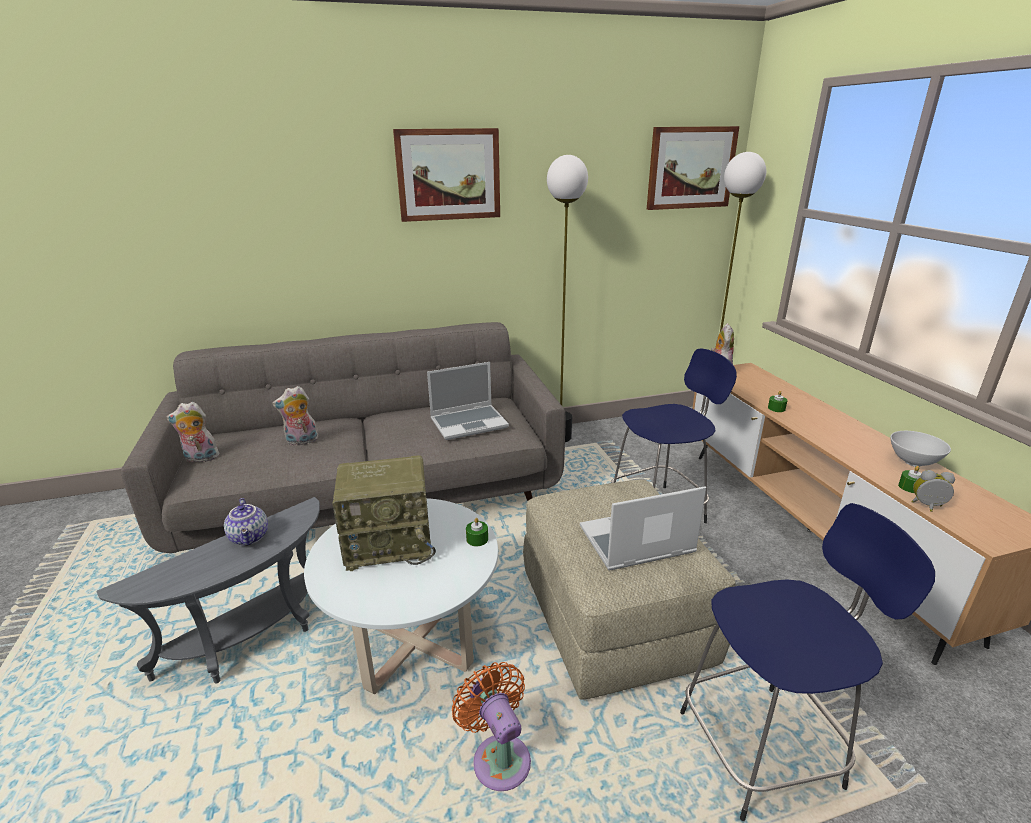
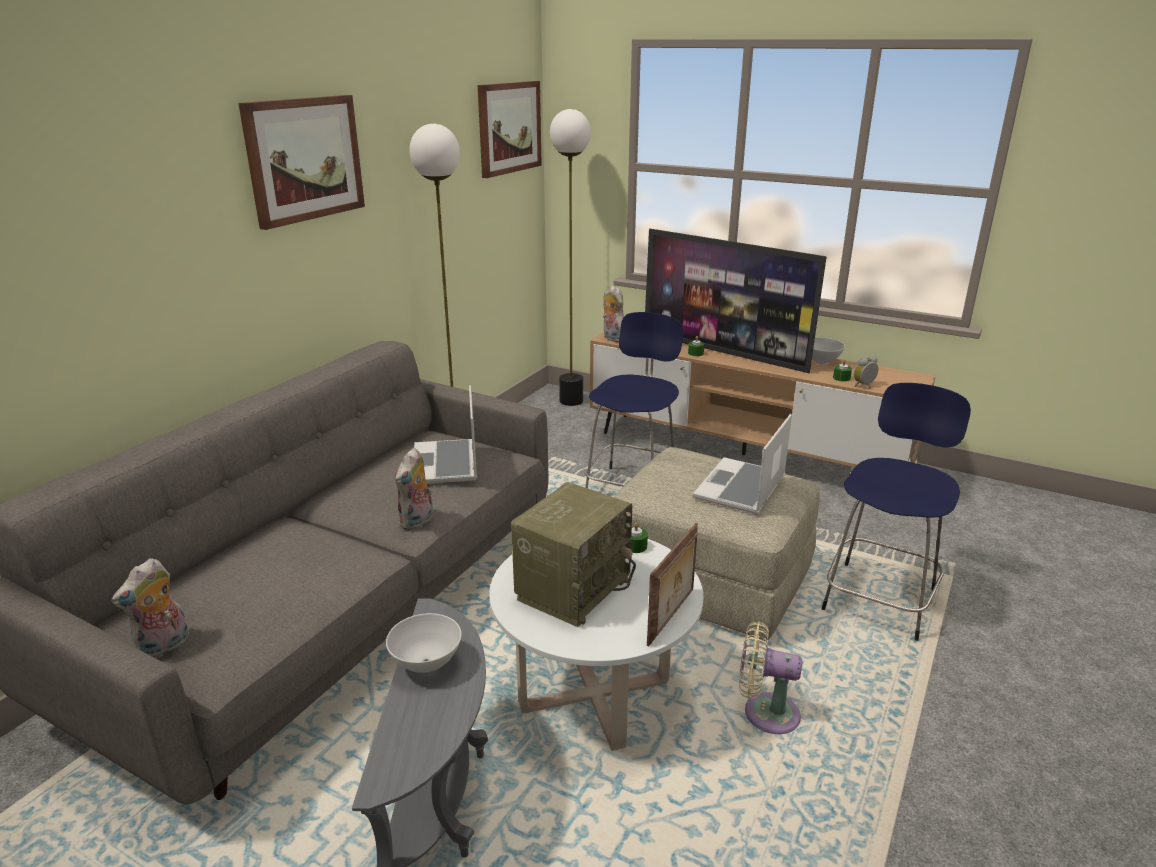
camera: 45 degrees left, 0 degrees up
teapot [224,498,268,545] -> white bowl [386,613,462,673]
plush toy [272,386,319,446] -> plush toy moved to [395,448,433,530]
laptop [427,362,509,440] -> laptop turned 150 degrees clockwise [414,385,477,484]
orange fan [452,662,531,791] -> beige fan [739,621,802,734]
none -> television [645,229,827,373]
none -> picture frame [647,523,698,647]

